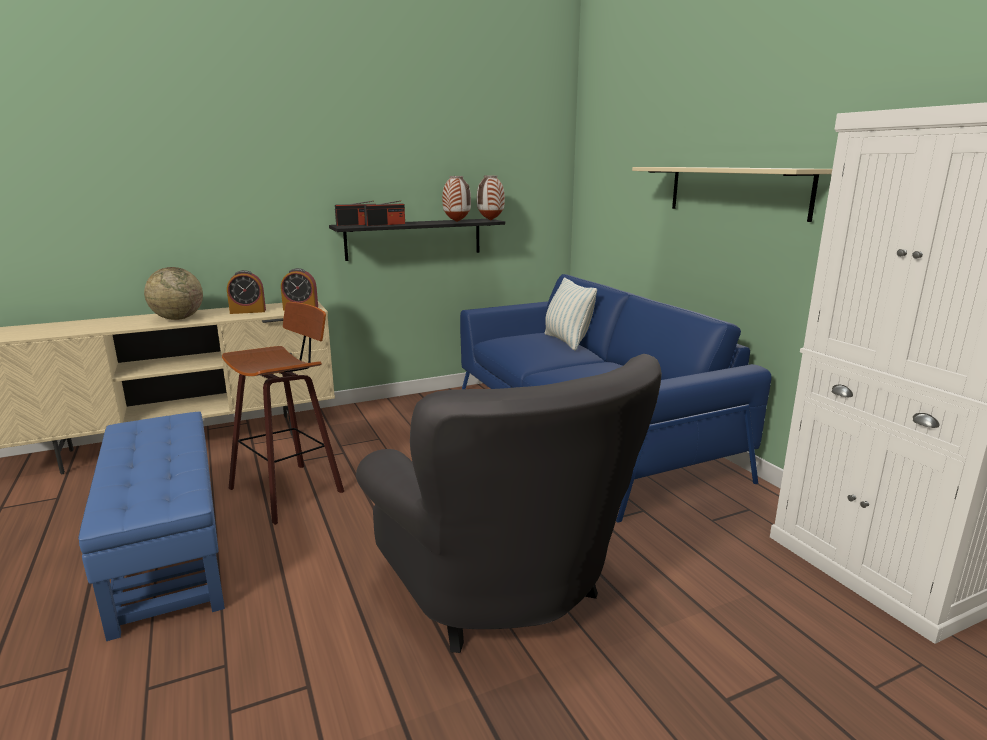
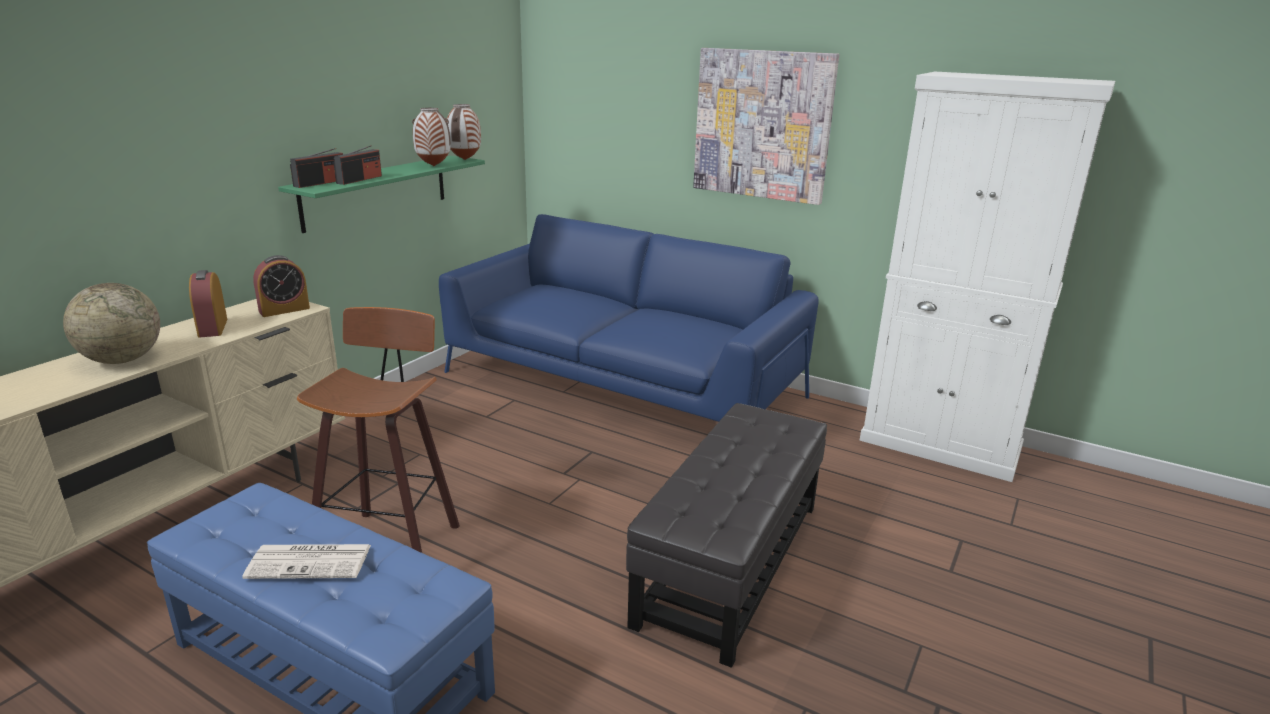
camera: 35 degrees left, 5 degrees up
alarm clock [227,270,266,314] -> alarm clock turned 120 degrees clockwise [189,270,227,338]
black shelf [329,219,505,261] -> green shelf [278,156,485,233]
grey armchair [356,354,662,653] -> black ottoman [626,403,827,668]
pillow [544,278,597,351] -> none
beige shelf [632,167,832,222] -> picture [693,48,839,205]
none -> newspaper [242,544,371,579]

